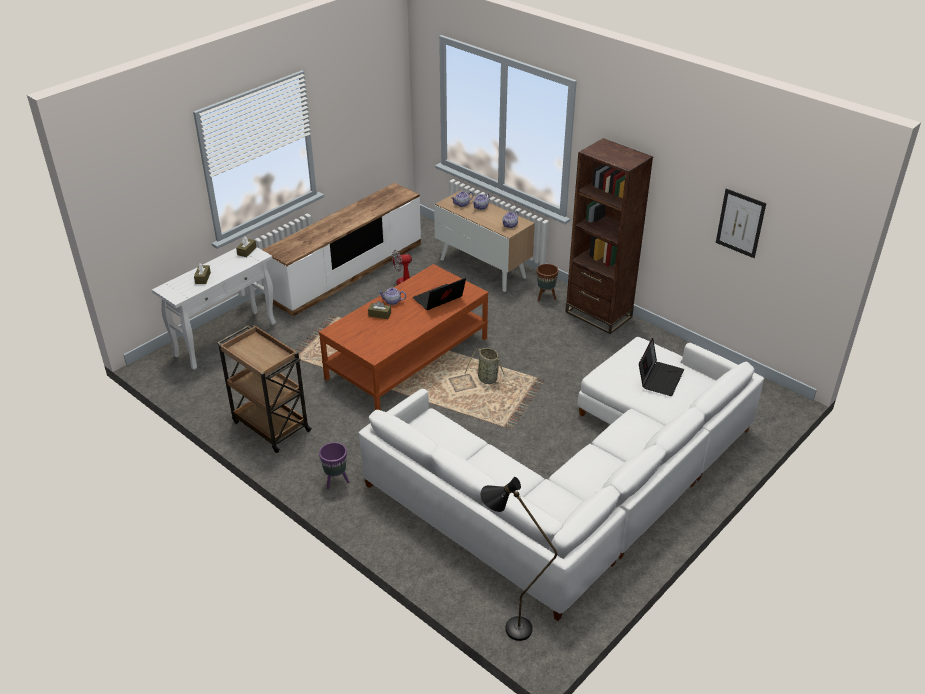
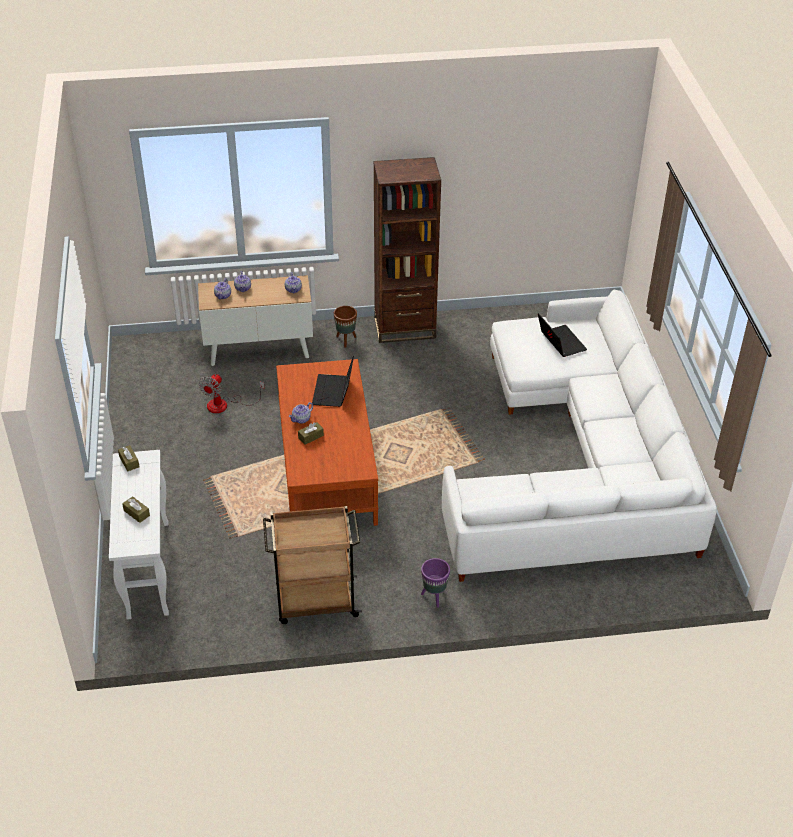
camera: 50 degrees left, 5 degrees up
tv stand [262,183,421,317] -> none
basket [464,348,516,388] -> none
black floor lamp [480,477,557,641] -> none
picture [716,189,766,258] -> none

